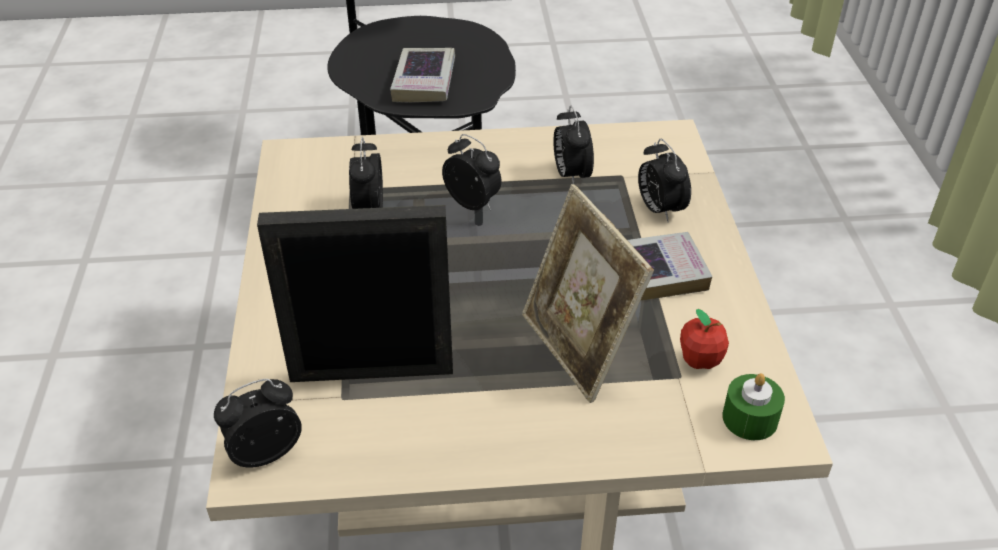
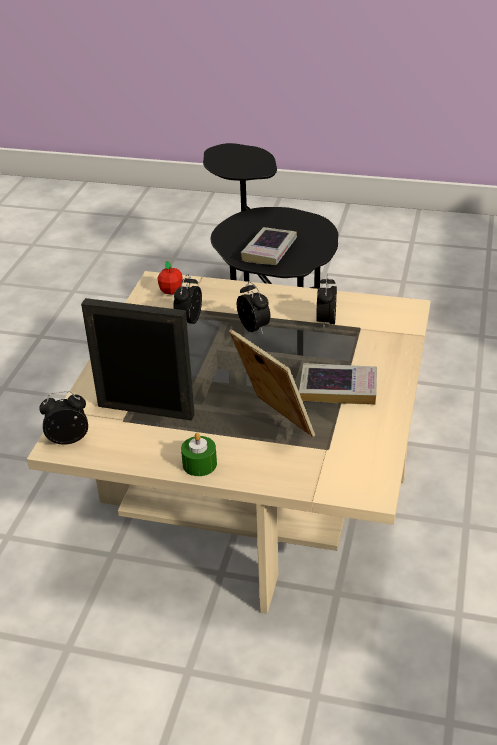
camera: 20 degrees right, 5 degrees down
picture frame [522,184,654,403] -> picture frame turned 150 degrees clockwise [229,329,315,437]
alarm clock [638,139,691,222] -> none
apple [680,309,729,369] -> apple moved to [157,261,183,295]
green candle [723,373,785,440] -> green candle moved to [181,433,217,476]

